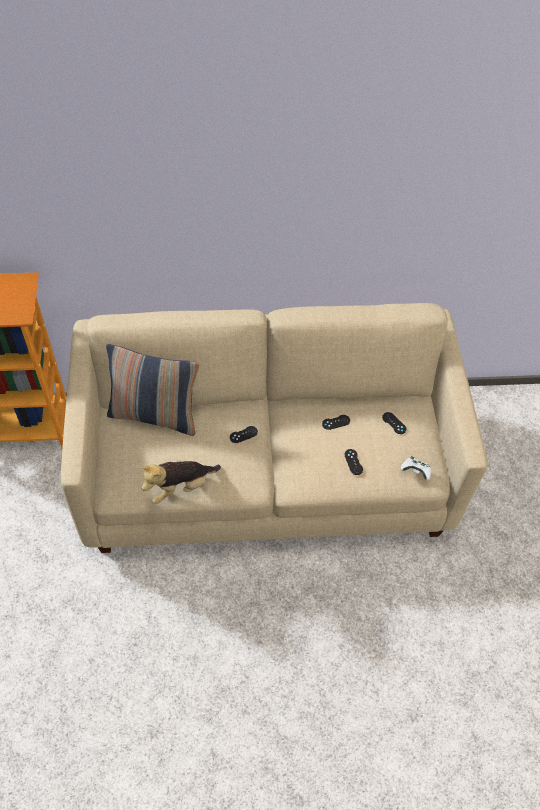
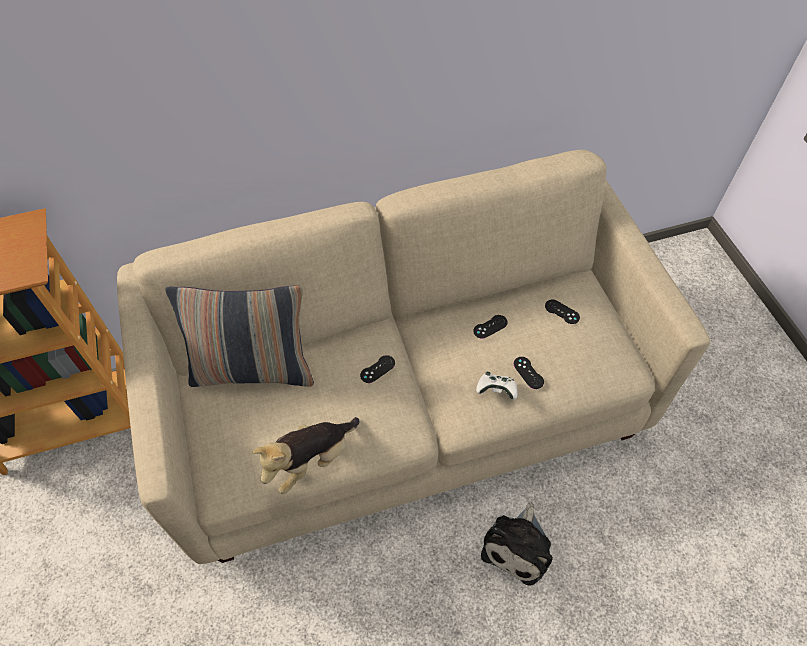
camera: 10 degrees left, 0 degrees up
white game controller [401,456,431,481] -> white game controller moved to [476,372,518,400]
none -> plush toy [481,502,553,586]

